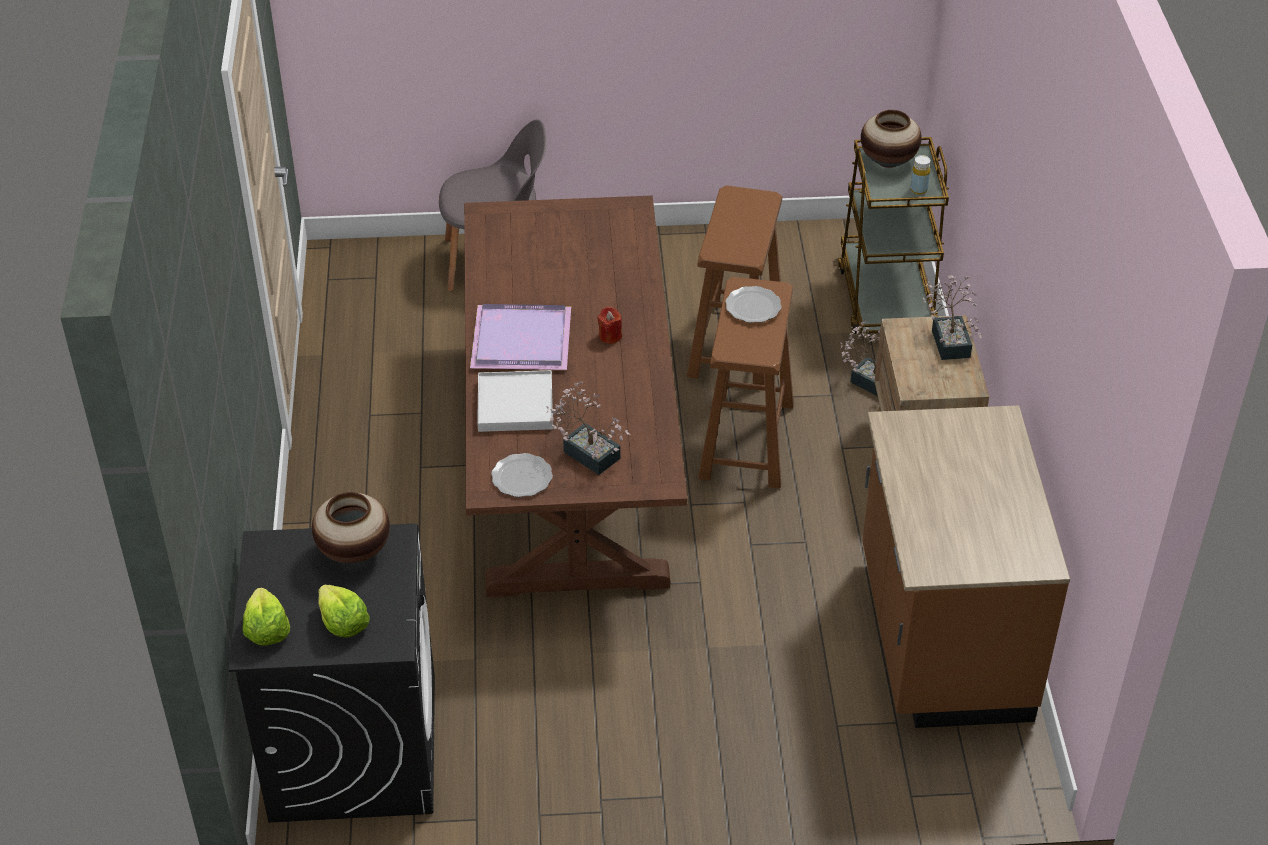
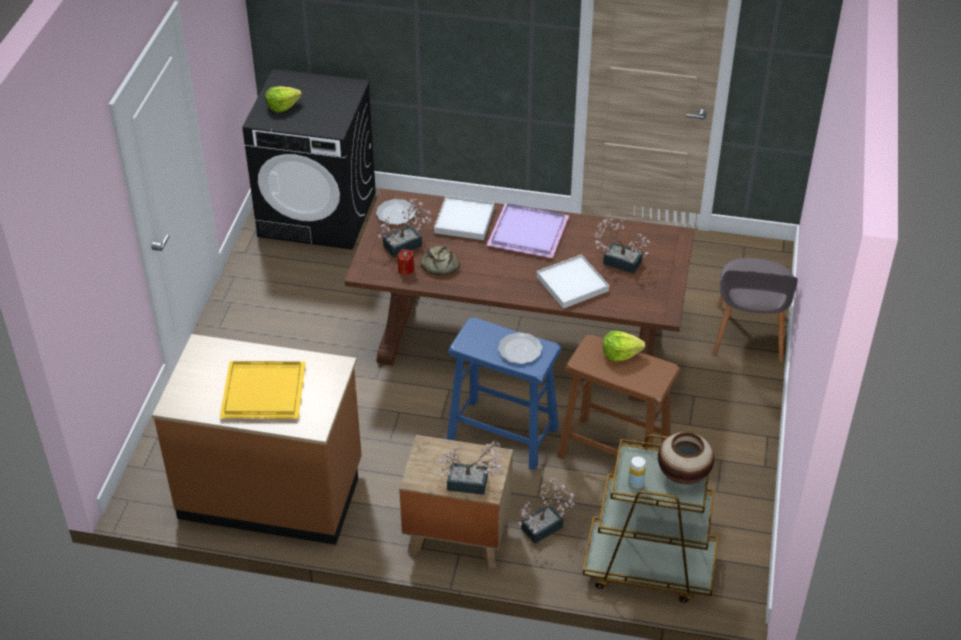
camera: 105 degrees right, 0 degrees up
lettuce [243,588,290,646] -> lettuce moved to [603,331,646,362]
vase [312,492,390,564] -> none
red candle [597,307,622,344] -> red candle moved to [397,249,415,275]
brown stool [698,277,794,489] -> blue stool [447,318,562,470]
none -> yellow tray [220,361,306,419]
none -> bread [421,246,460,276]
none -> white tray [536,254,609,309]
none -> potted plant [594,213,651,274]

